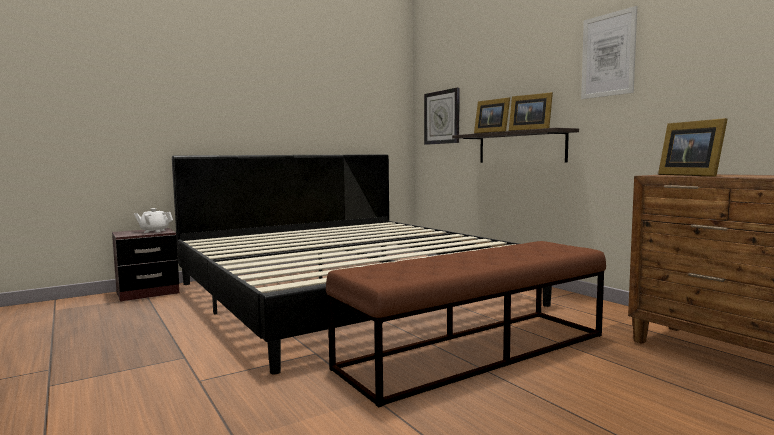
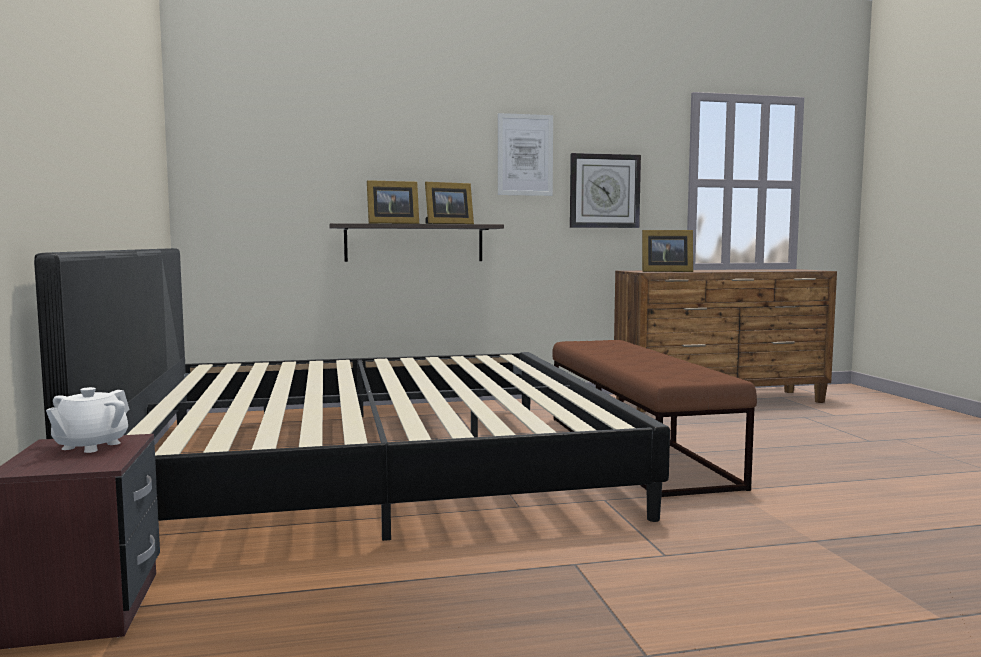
camera: 70 degrees left, 0 degrees up
wall clock [424,88,460,145] -> wall clock moved to [570,153,641,228]

